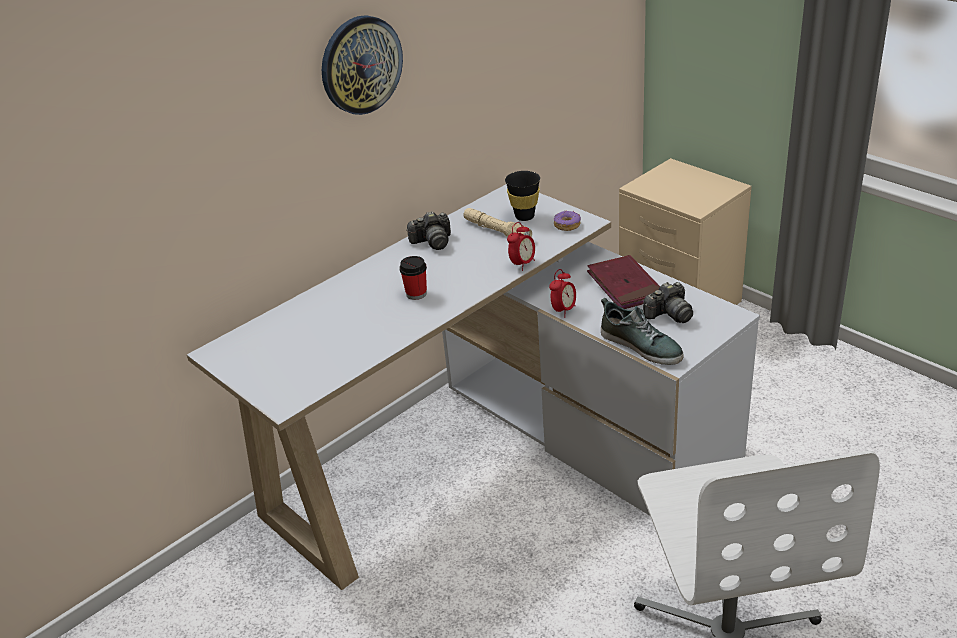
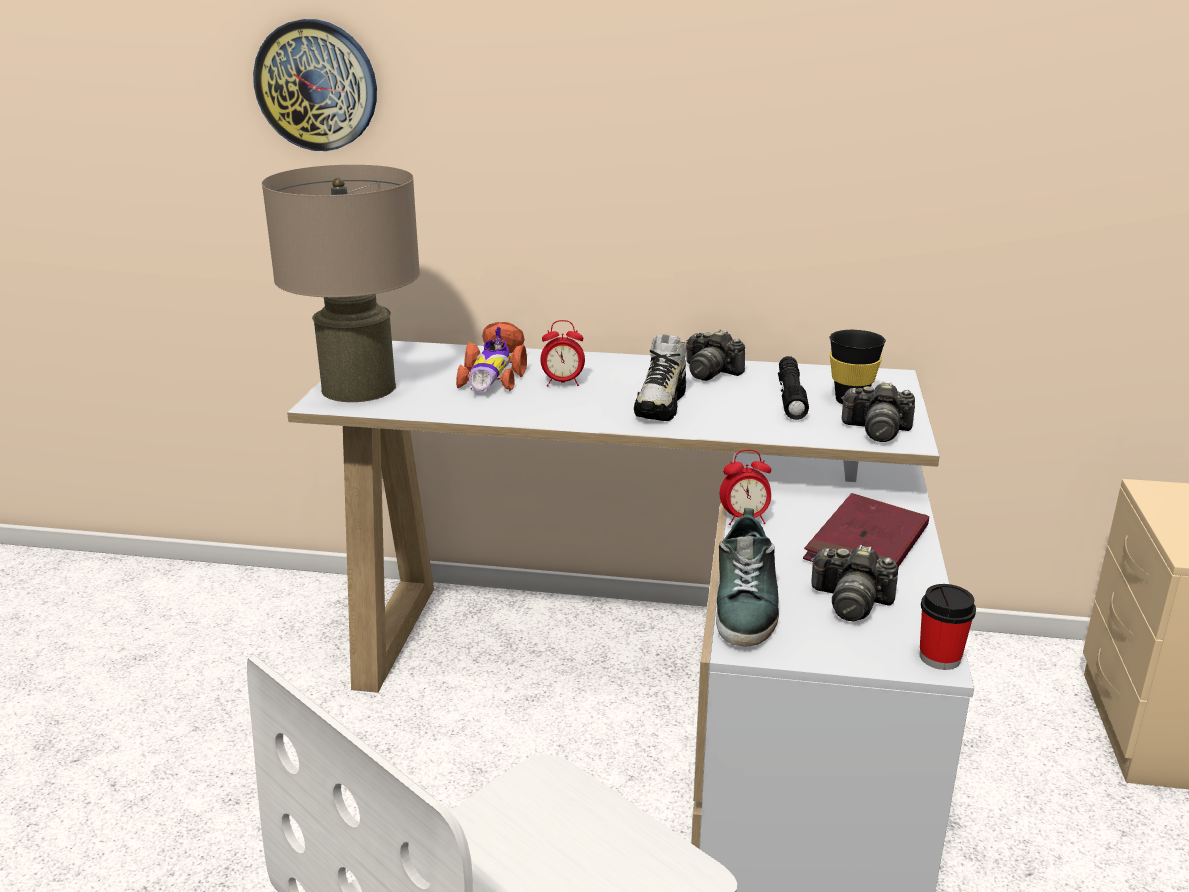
camera: 50 degrees right, 10 degrees down
wall clock [322,15,403,115] -> wall clock moved to [253,19,377,151]
cup [399,256,427,300] -> cup moved to [920,584,976,670]
beige flashlight [463,208,532,237] -> black flashlight [778,356,809,420]
alarm clock [507,222,535,271] -> alarm clock moved to [540,320,585,386]
donut [554,211,581,231] -> camera [841,382,915,442]
none -> beige table lamp [262,165,420,402]
none -> toy car [456,322,527,392]
none -> shoe [634,334,686,421]

